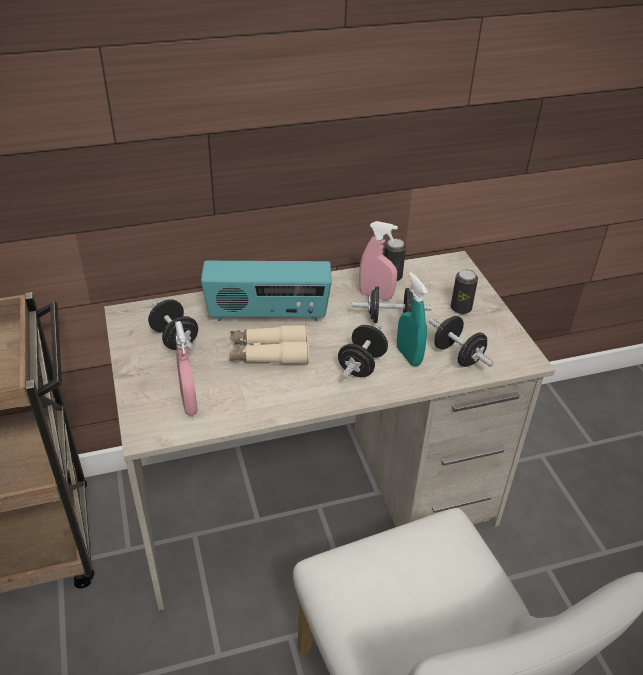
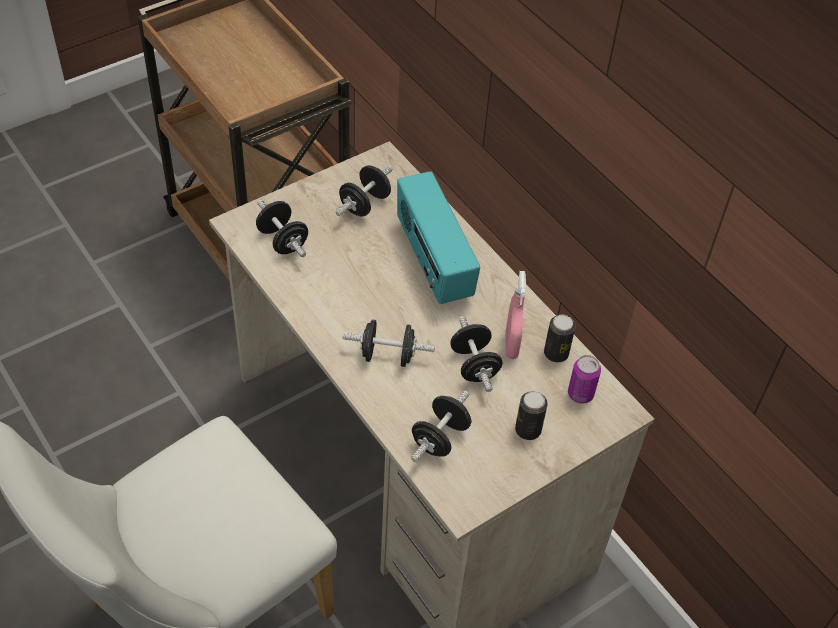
camera: 70 degrees right, 10 degrees up
pink spray bottle [175,321,198,416] -> black dumbbell [256,200,308,257]
beige binoculars [229,325,309,364] -> none
turquoise spray bottle [397,272,428,366] -> none
none -> can [568,355,601,403]

